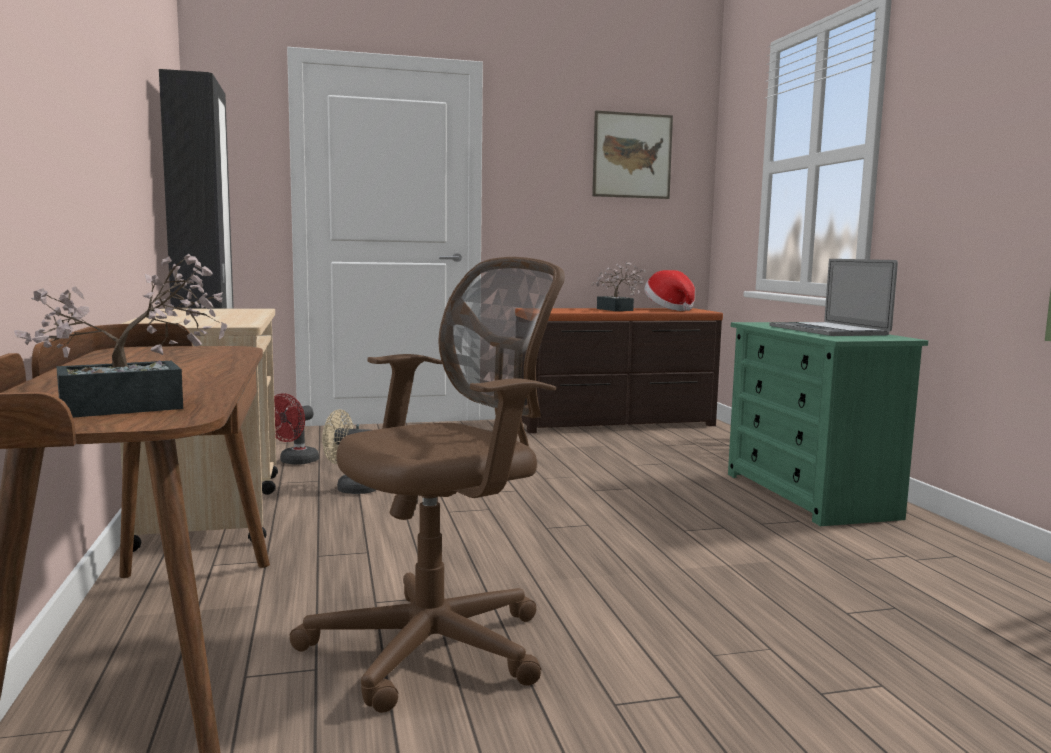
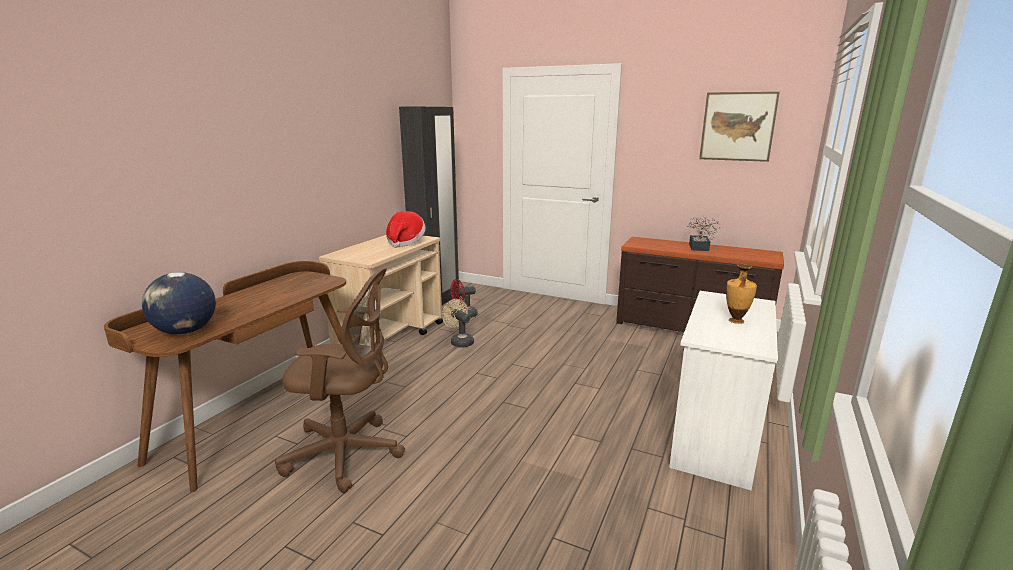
camera: 40 degrees right, 10 degrees up
potted plant [14,254,227,418] -> globe [142,272,216,335]
hat [644,270,695,311] -> hat moved to [386,211,426,248]
green dresser [728,322,928,526] -> white dresser [669,291,778,490]
laptop [769,259,898,336] -> vase [726,264,757,324]

